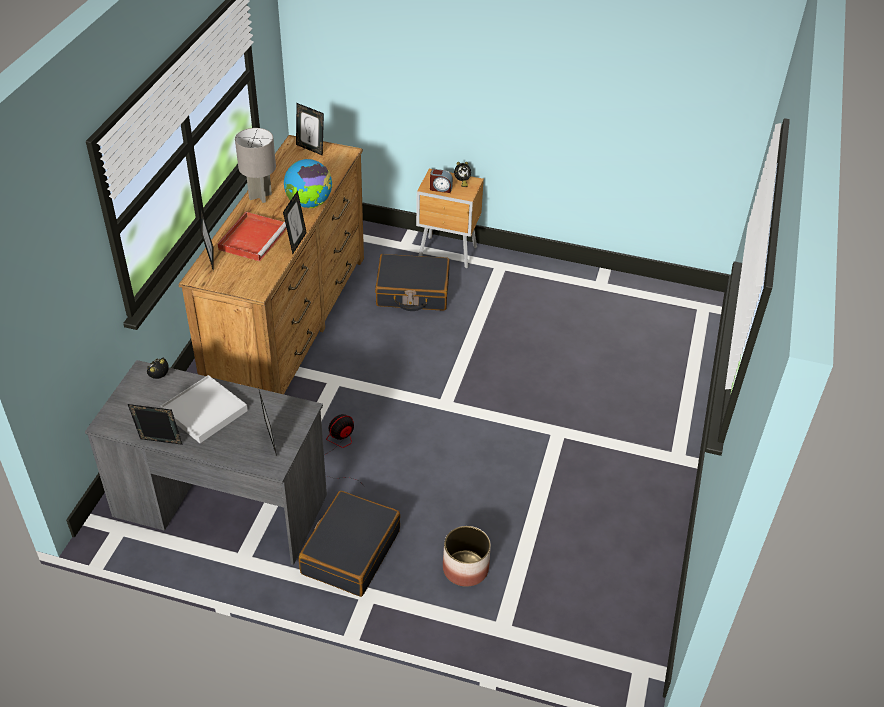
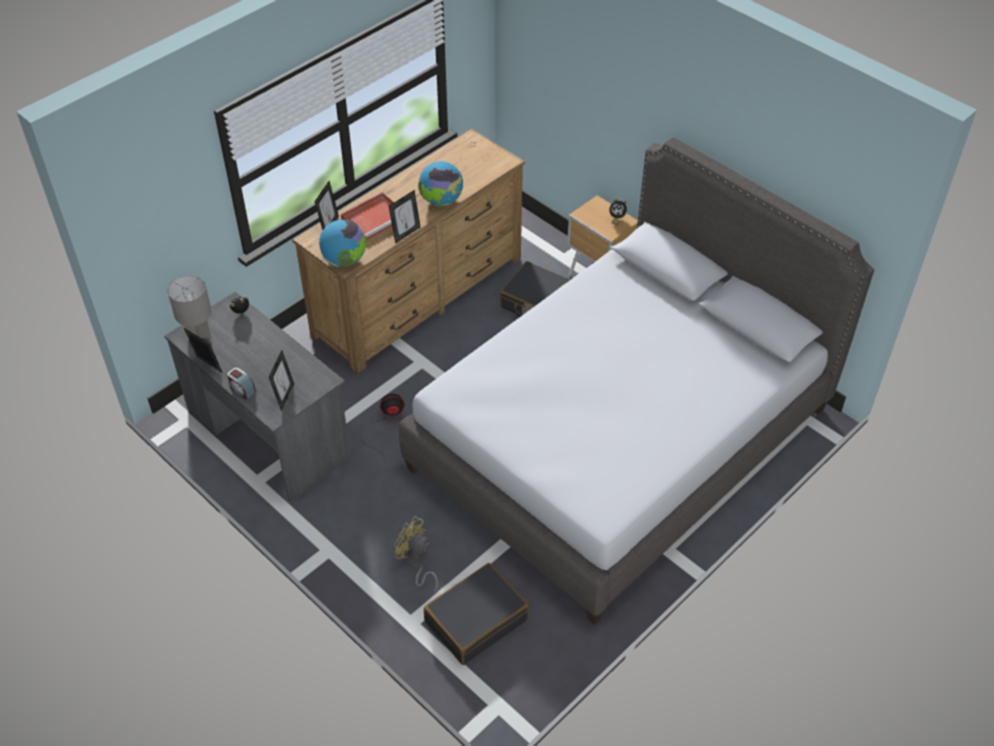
camera: 30 degrees right, 5 degrees up
white tray [161,375,248,443] -> none
grey table lamp [235,128,276,203] -> grey table lamp moved to [168,276,212,338]
picture frame [296,103,324,156] -> none
black suitcase [299,491,400,597] -> black suitcase moved to [424,563,529,665]
alarm clock [430,169,453,193] -> alarm clock moved to [227,368,256,400]
planter [443,526,491,587] -> yellow fan [394,516,438,593]
none -> globe [319,219,366,267]
none -> grey bed [399,138,874,625]

